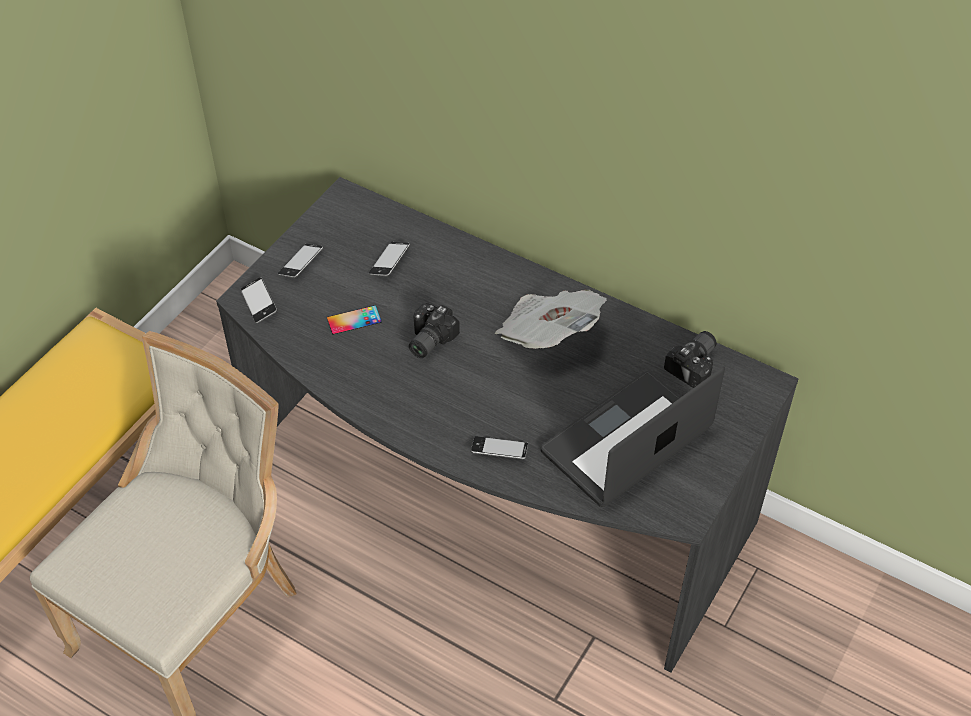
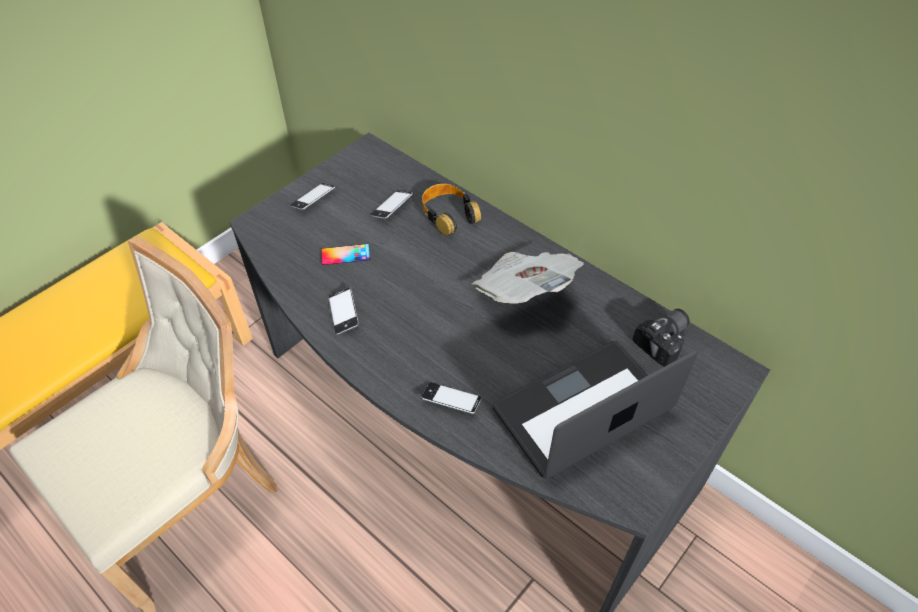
camera: 10 degrees right, 0 degrees up
phone [240,277,277,323] -> phone moved to [328,287,359,335]
camera [409,303,460,358] -> none
none -> headphones [422,184,481,235]

